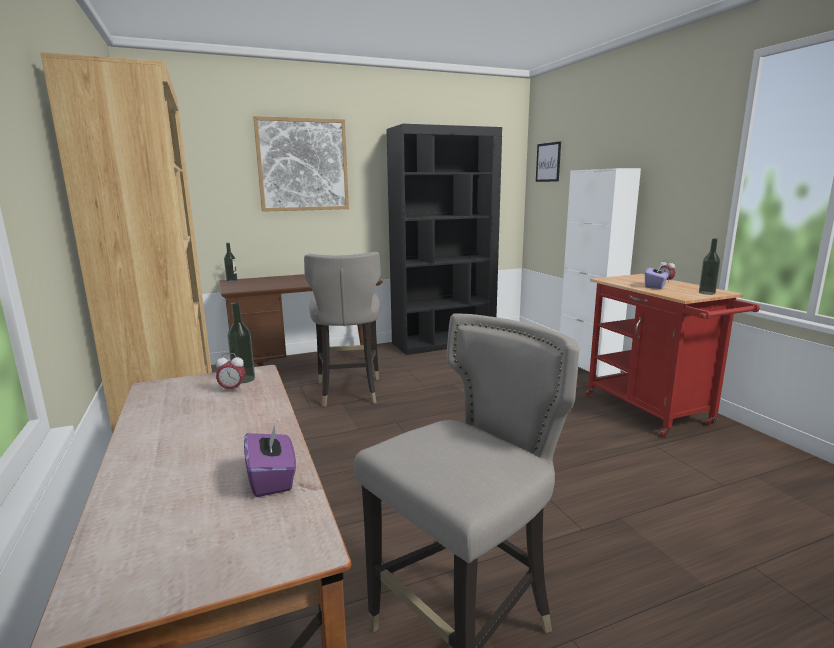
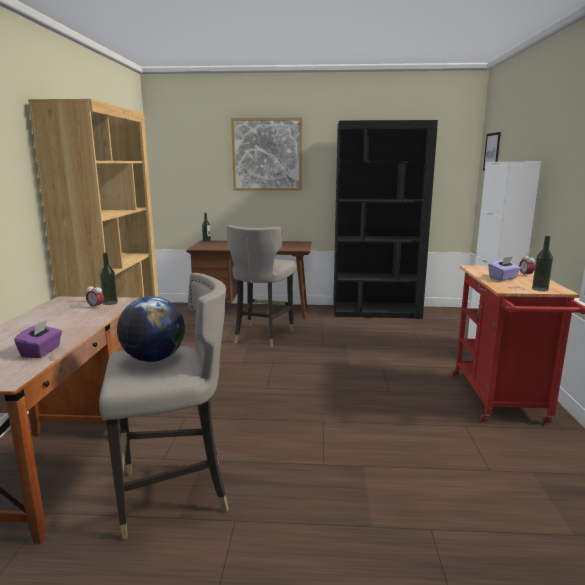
camera: 25 degrees right, 0 degrees up
none -> globe [117,296,185,362]

